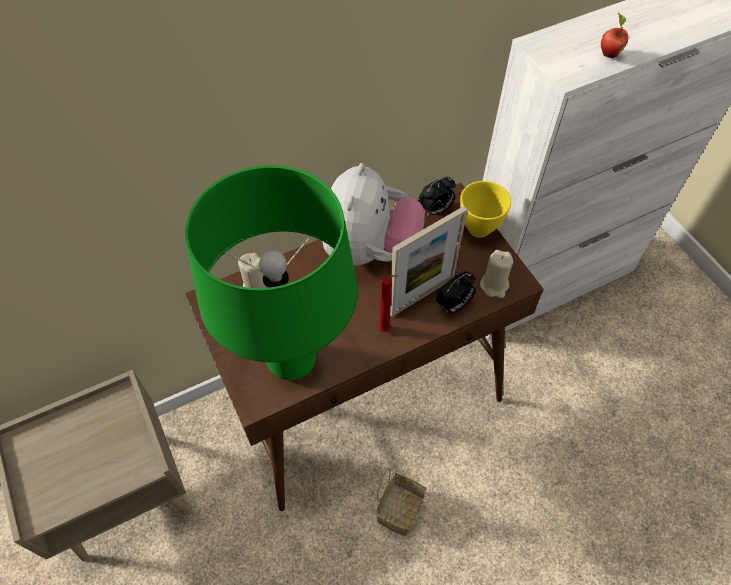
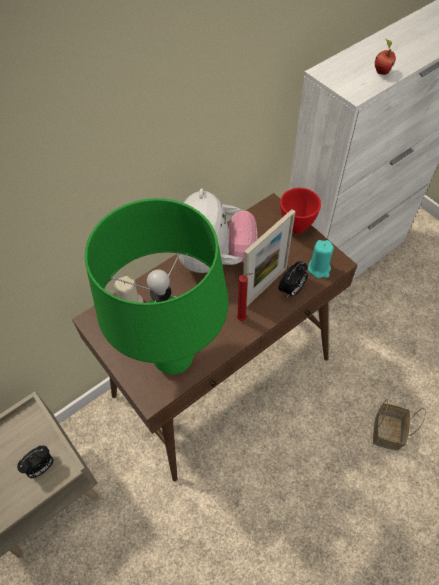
camera: 10 degrees left, 0 degrees up
basket [376,468,431,536] -> basket moved to [373,399,426,451]
alarm clock [418,176,456,216] -> alarm clock moved to [17,446,53,478]
yellow bowl [460,181,511,238] -> red bowl [280,188,321,234]
beige candle [480,250,513,298] -> turquoise candle [308,240,334,278]

